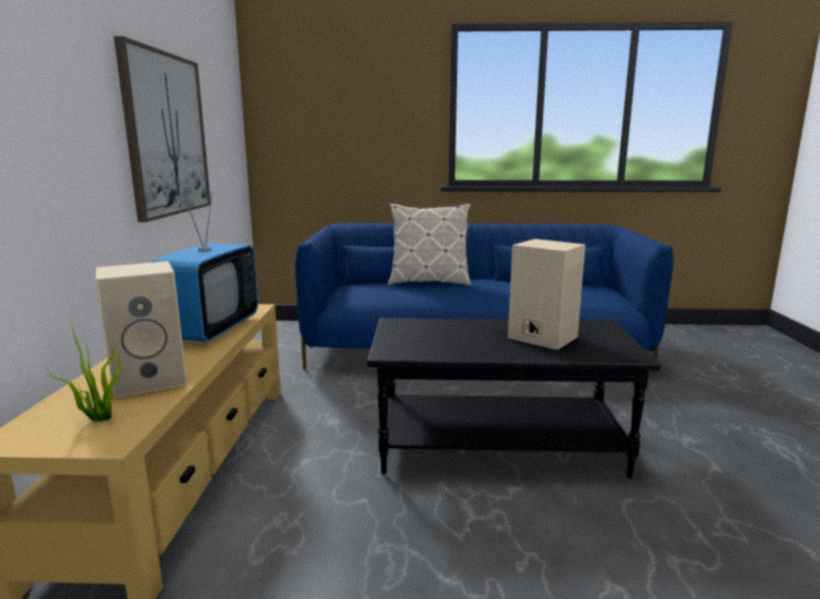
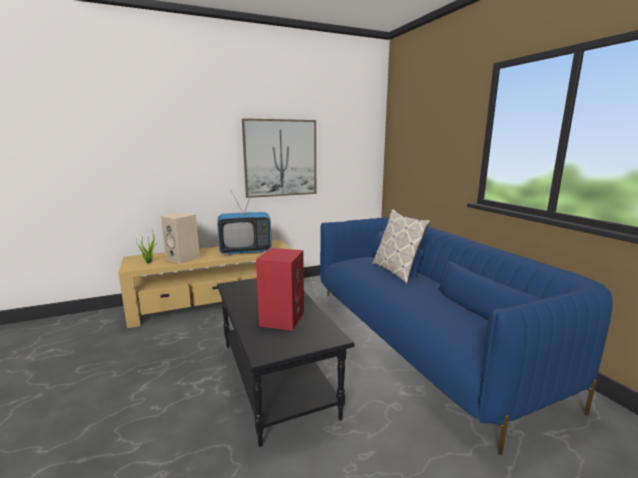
camera: 65 degrees right, 0 degrees up
beige speaker [508,239,586,350] -> red speaker [256,248,304,331]

